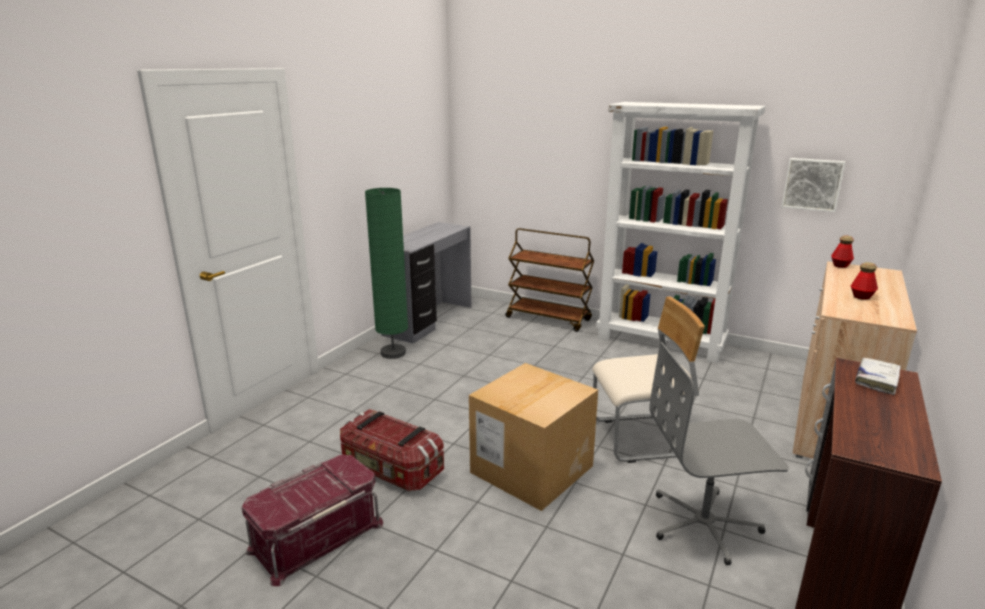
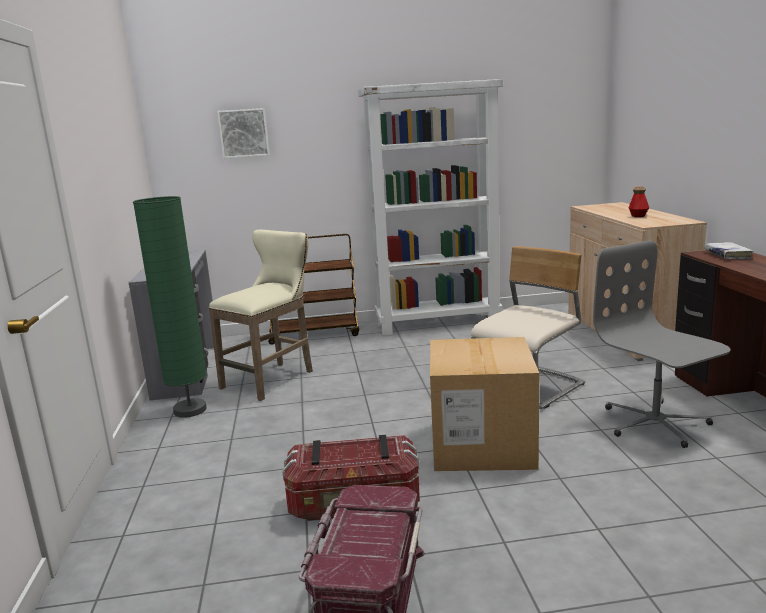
camera: 35 degrees left, 5 degrees down
grey office chair [650,342,789,565] -> grey office chair turned 105 degrees clockwise [593,240,731,448]
picture [781,158,845,212] -> picture moved to [217,108,270,159]
bottle [831,235,854,268] -> none
none -> beige stool [209,230,313,401]

